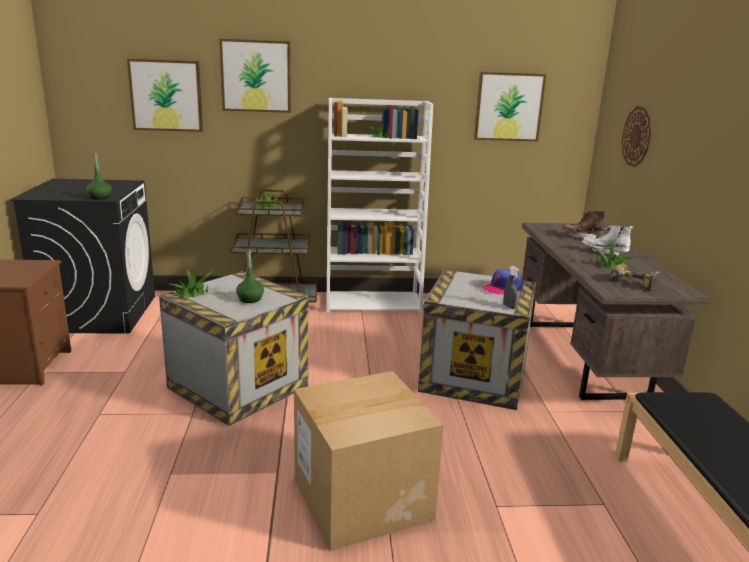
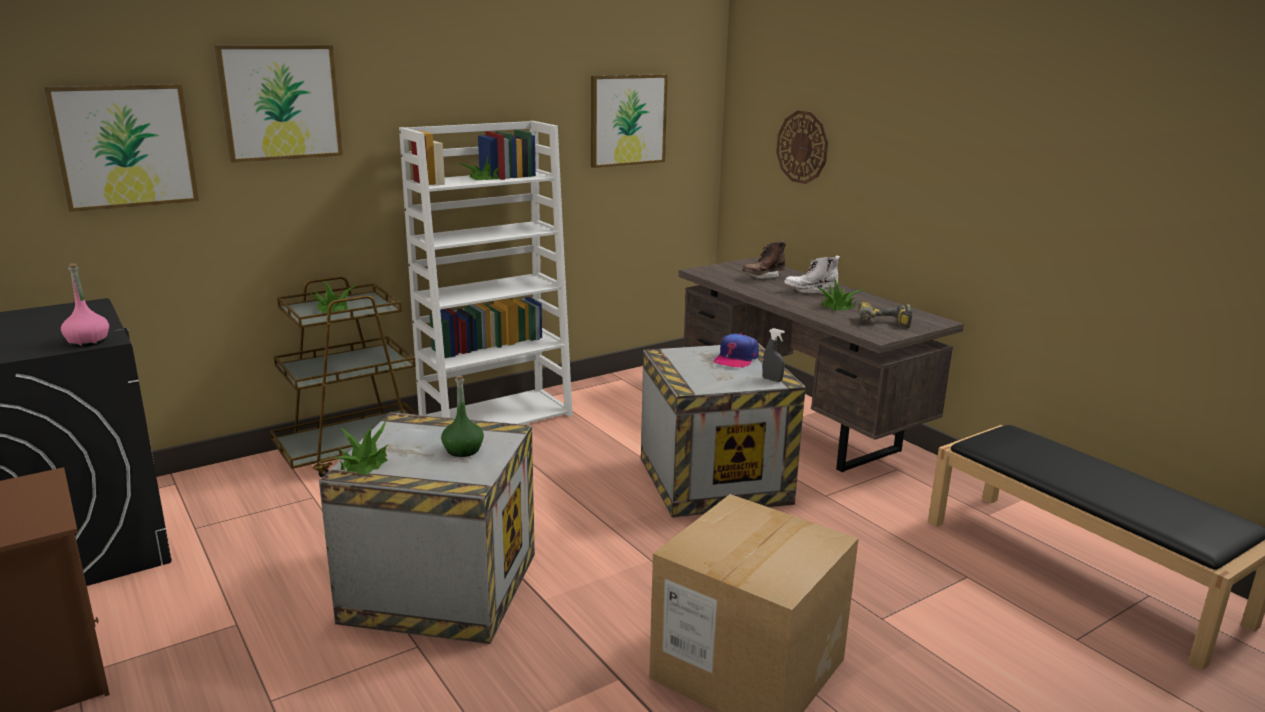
camera: 30 degrees left, 0 degrees up
green bottle [86,152,112,200] -> pink bottle [61,263,109,347]

